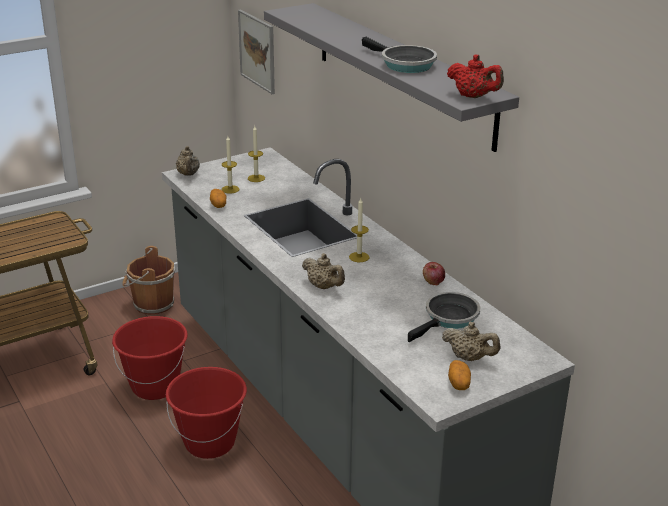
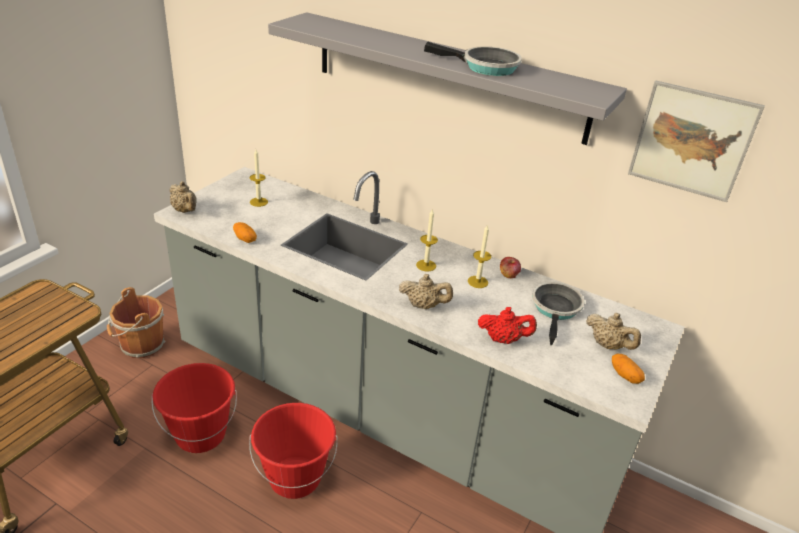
camera: 30 degrees left, 5 degrees up
candle [222,136,239,194] -> candle moved to [468,224,491,288]
picture [238,10,275,94] -> picture moved to [628,81,765,202]
beige teapot [442,322,500,361] -> beige teapot turned 45 degrees clockwise [586,313,641,350]
red teapot [447,55,504,98] -> red teapot moved to [478,307,537,344]

